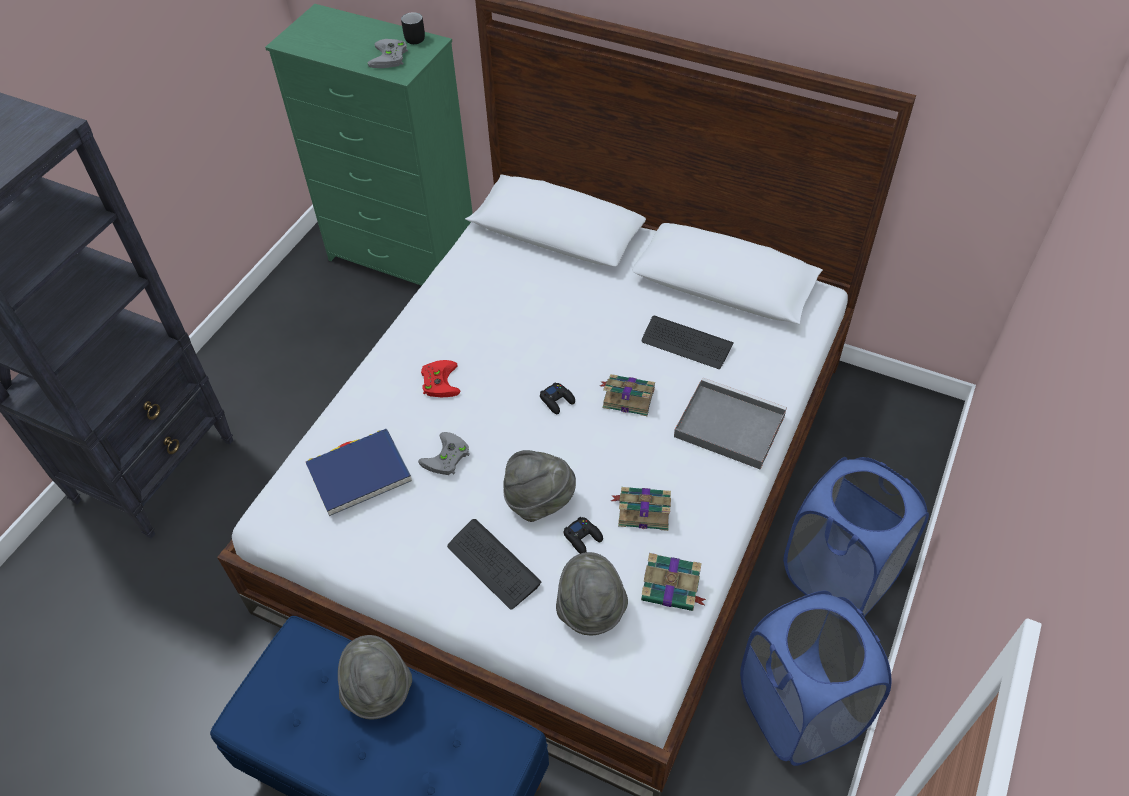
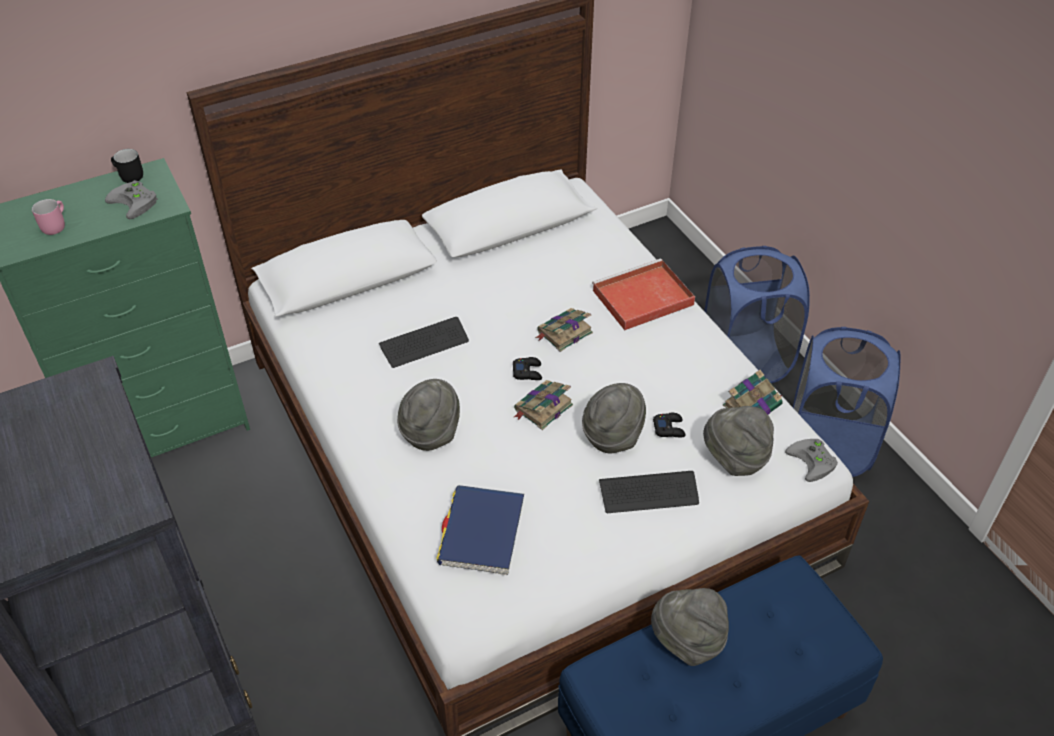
camera: 55 degrees left, 5 degrees down
grey game controller [418,432,470,475] -> grey game controller moved to [785,439,838,482]
red game controller [421,360,461,397] -> grey hat [397,379,460,451]
book [611,487,671,531] -> book moved to [514,380,573,430]
keyboard [641,316,733,369] -> keyboard moved to [379,317,469,368]
grey tray [674,378,787,469] -> red tray [592,259,695,330]
none -> pink mug [32,199,65,235]

